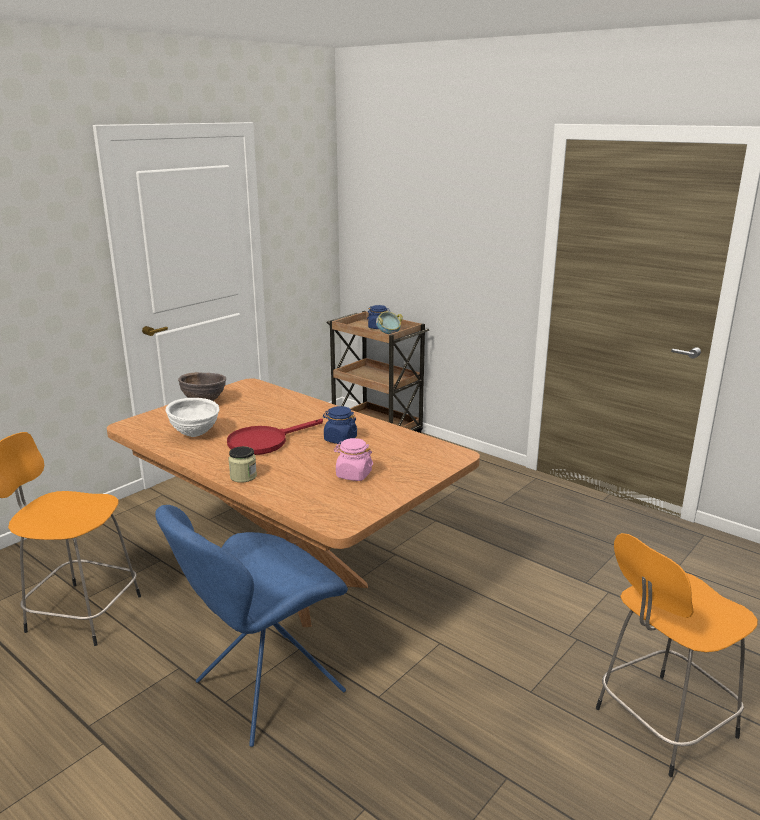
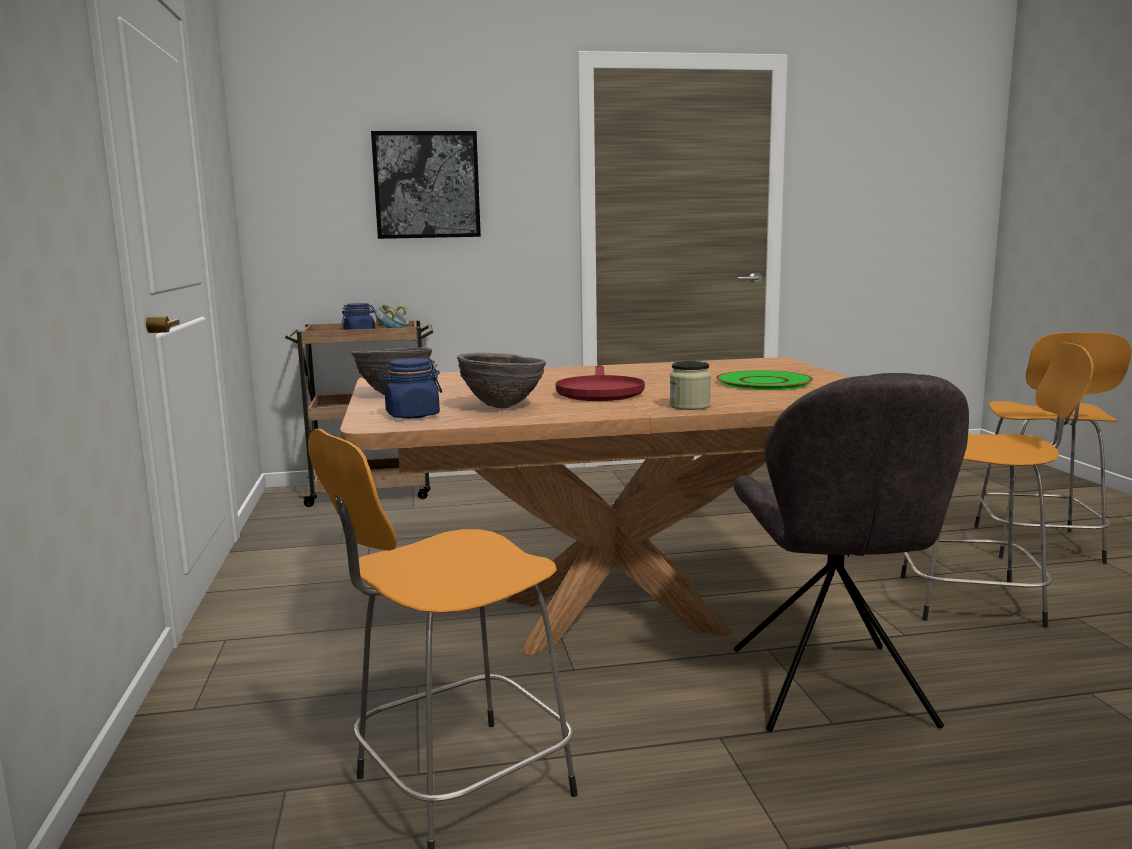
camera: 50 degrees left, 10 degrees down
blue chair [155,505,348,747] -> grey chair [734,373,969,732]
white bowl [165,398,219,437] -> brown bowl [457,353,546,408]
blue jar [323,406,357,444] -> blue jar moved to [378,358,442,419]
pink jar [334,438,373,481] -> green plate [716,370,813,390]
none -> picture [371,131,481,239]
none -> orange stool [900,343,1093,627]

